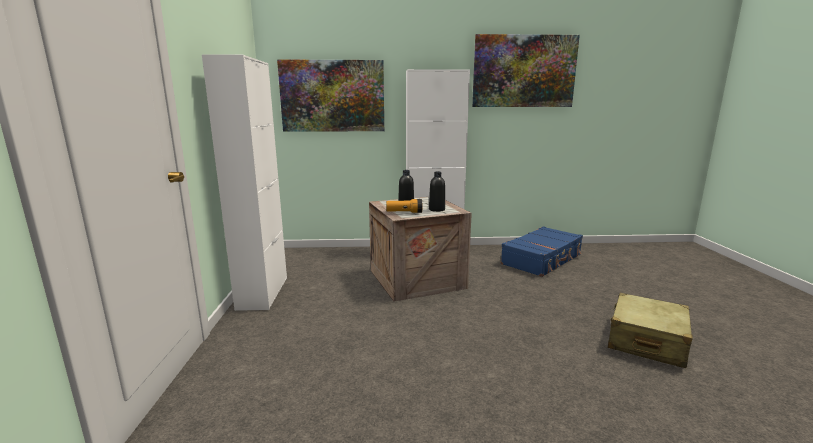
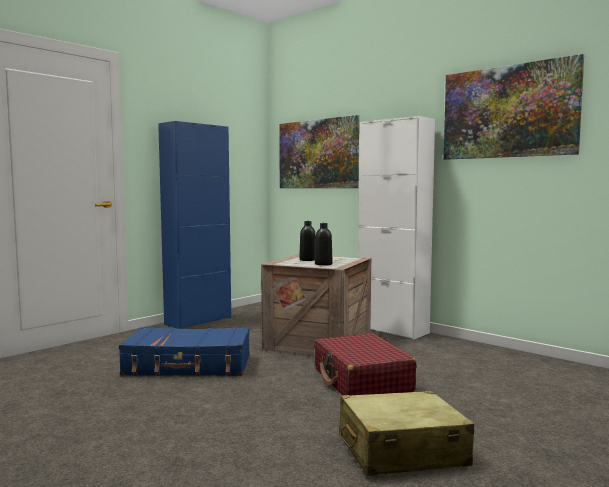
camera: 45 degrees right, 10 degrees down
white cabinet [202,54,287,311] -> blue cabinet [158,121,231,329]
flashlight [386,199,422,213] -> none
blue suitcase [500,226,583,277] -> blue suitcase moved to [119,327,250,376]
none -> red suitcase [314,333,417,395]

